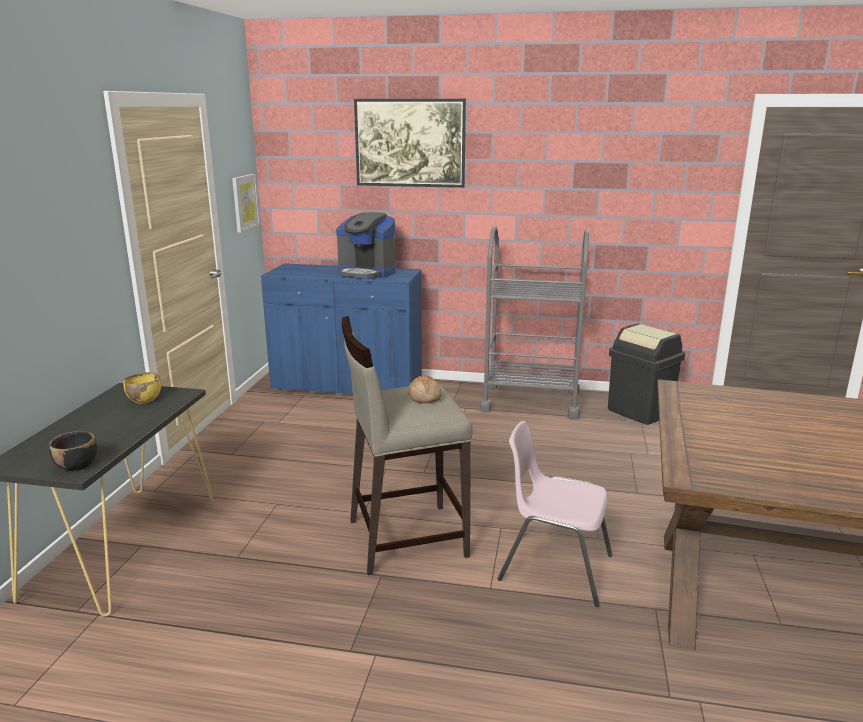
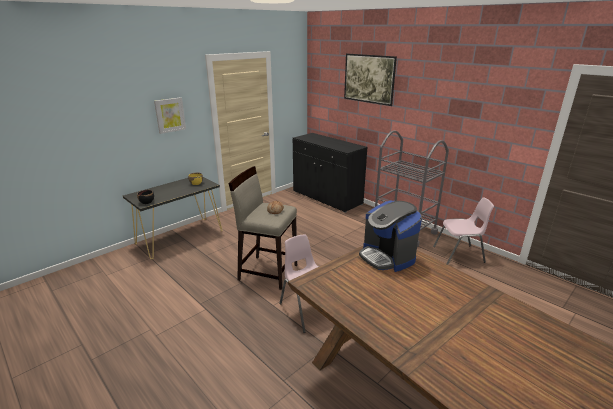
camera: 35 degrees right, 5 degrees up
picture [232,174,260,233] -> picture moved to [154,97,186,134]
blue cabinet [261,263,422,394] -> black cabinet [293,133,368,213]
coffee machine [336,212,396,279] -> coffee machine moved to [359,201,422,272]
black trash can [608,323,685,425] -> pink chair [433,197,494,265]

